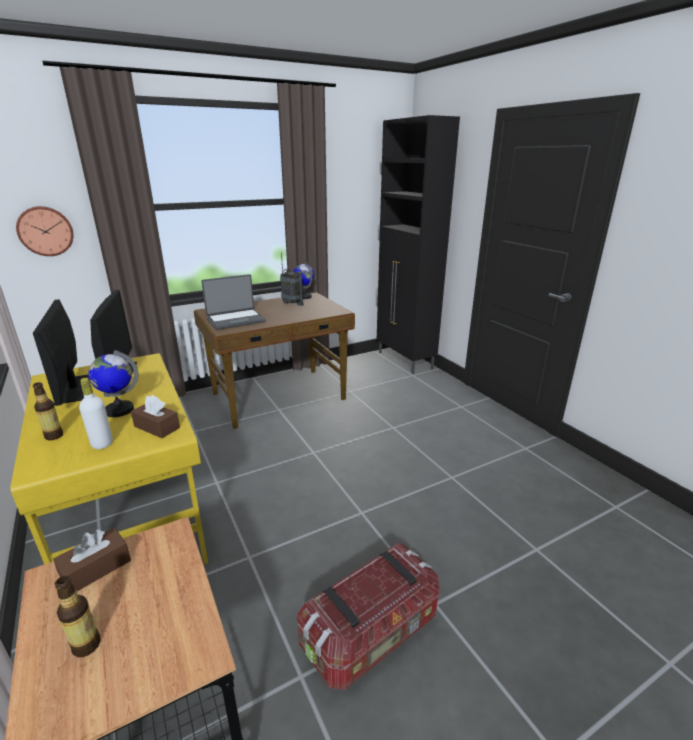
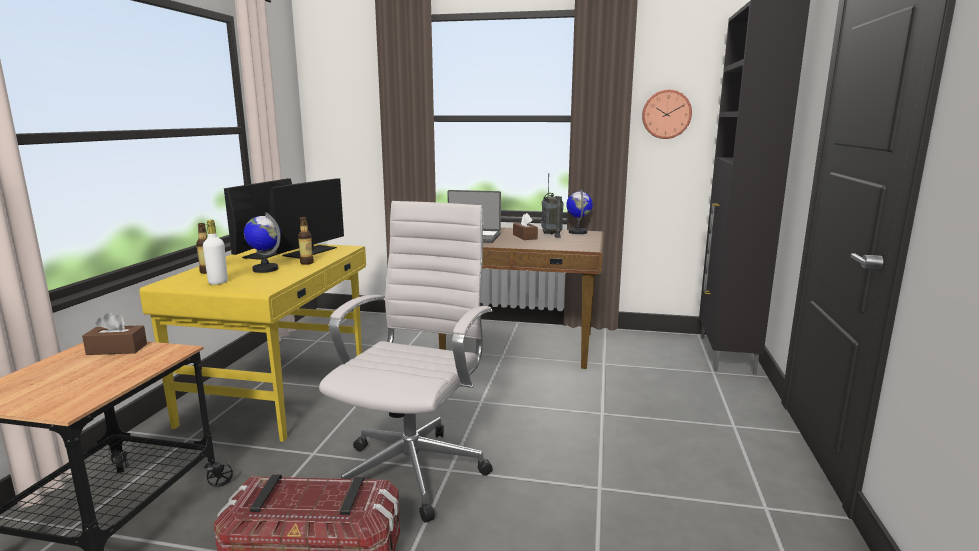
camera: 40 degrees right, 10 degrees down
wall clock [16,206,74,256] -> wall clock moved to [642,90,692,139]
bottle [55,576,101,657] -> bottle moved to [298,217,314,265]
brown tissue box [131,395,180,438] -> brown tissue box moved to [513,213,538,240]
none -> white office chair [319,201,493,523]

